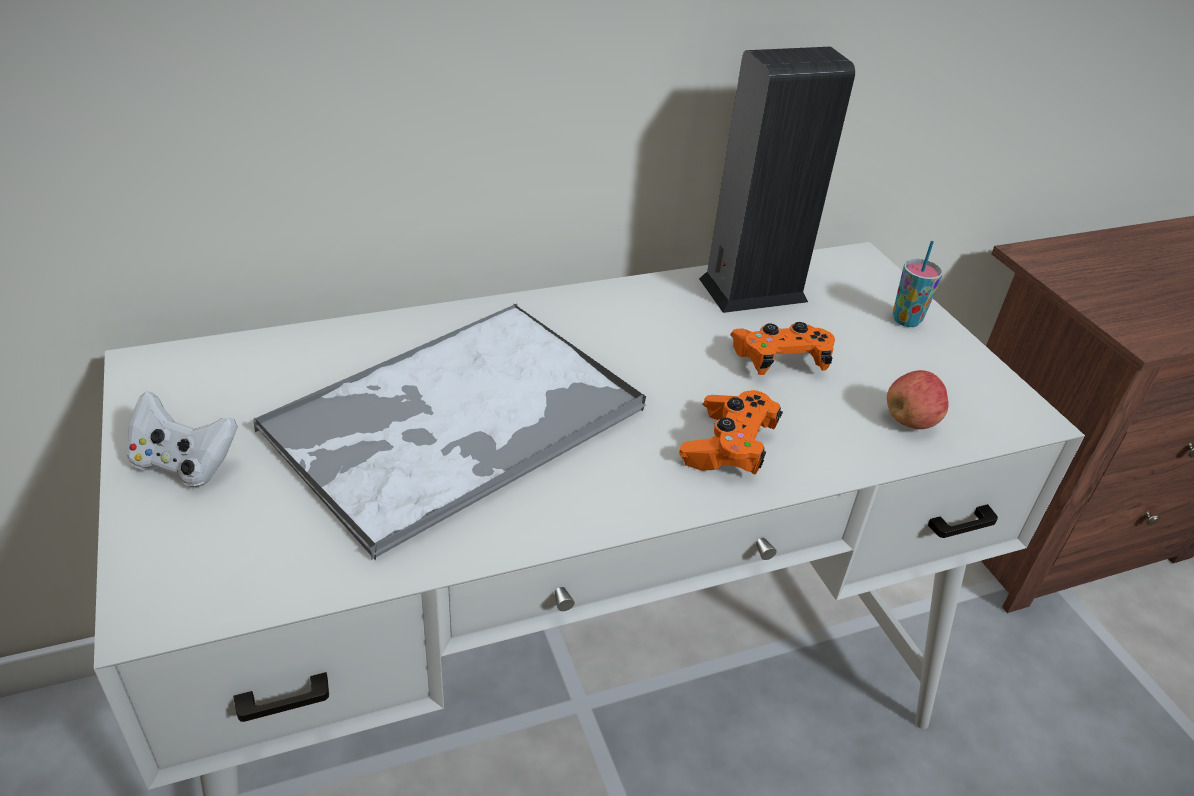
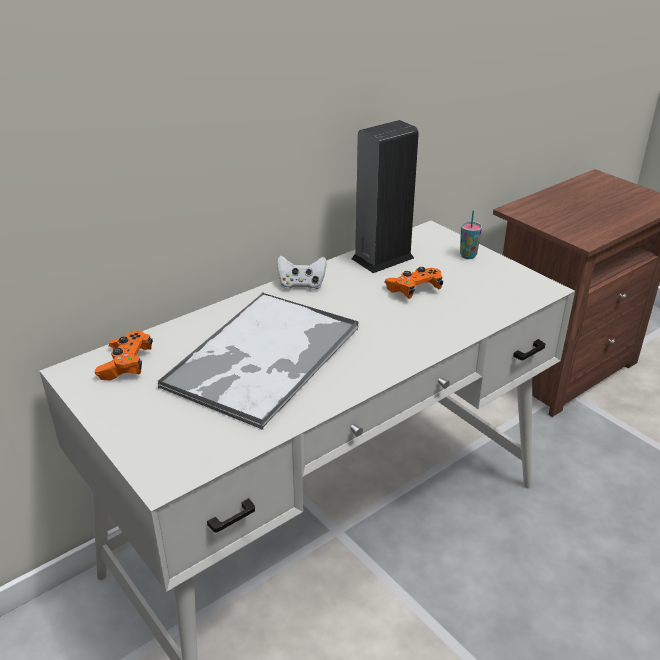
camera: 15 degrees left, 5 degrees down
white game controller [127,391,238,487] -> white game controller moved to [277,256,327,290]
orange game controller [679,390,783,474] -> orange game controller moved to [95,331,153,381]
apple [887,370,949,429] -> none

